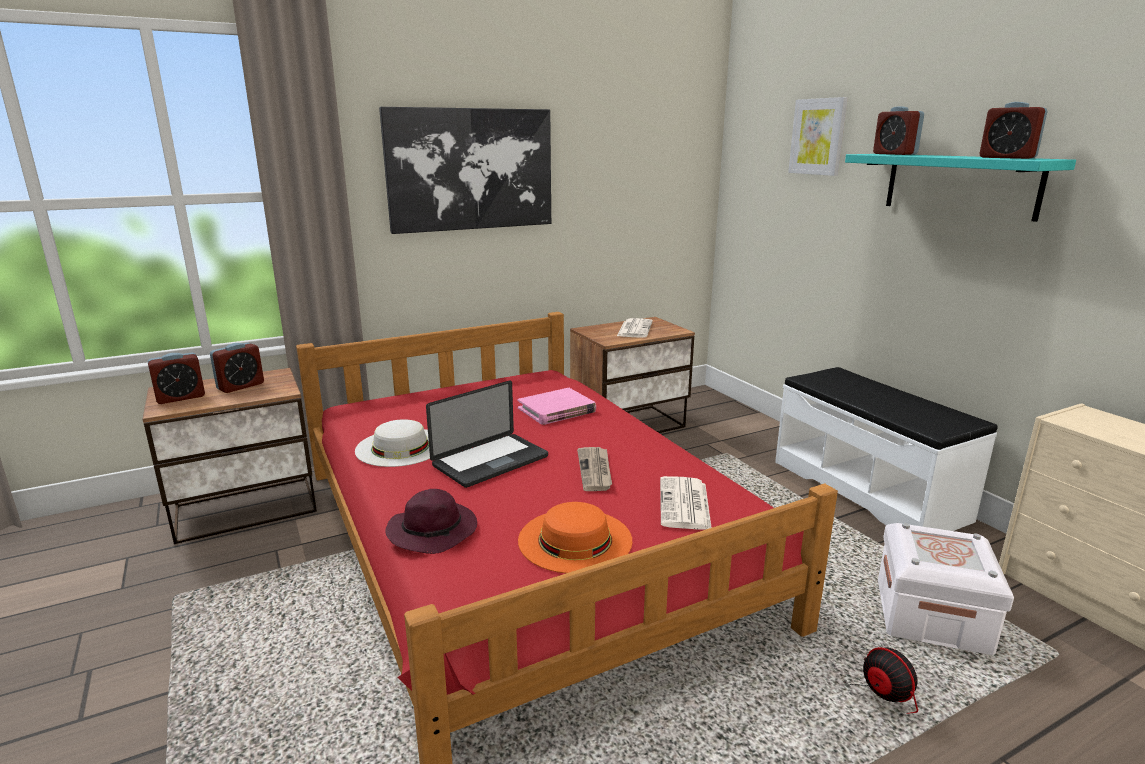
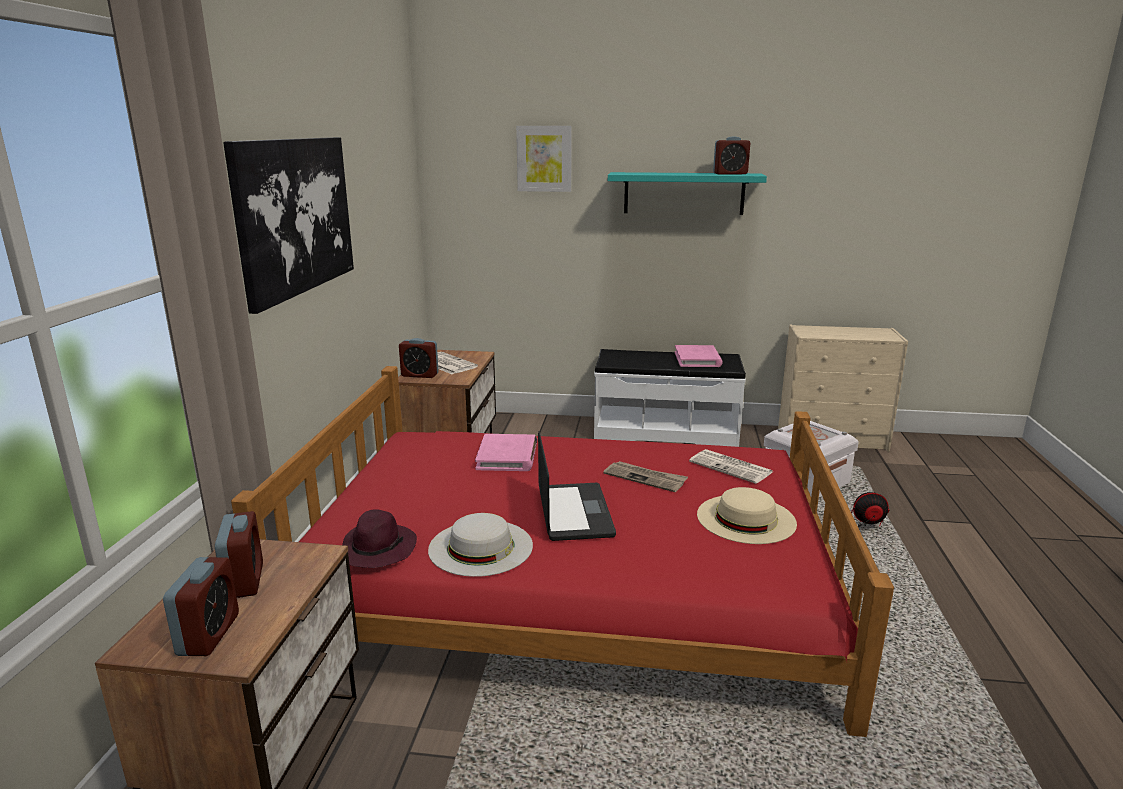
camera: 55 degrees left, 0 degrees up
purple hat [385,489,477,554] -> purple hat moved to [342,509,417,568]
orange hat [518,502,632,573] -> beige hat [697,487,797,544]
alarm clock [873,106,924,155] -> alarm clock moved to [399,338,439,378]
none -> pink book [675,345,723,367]

